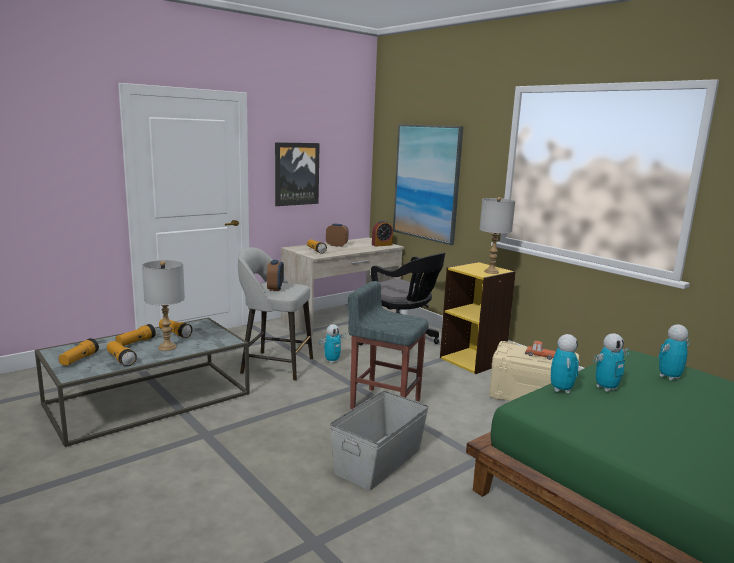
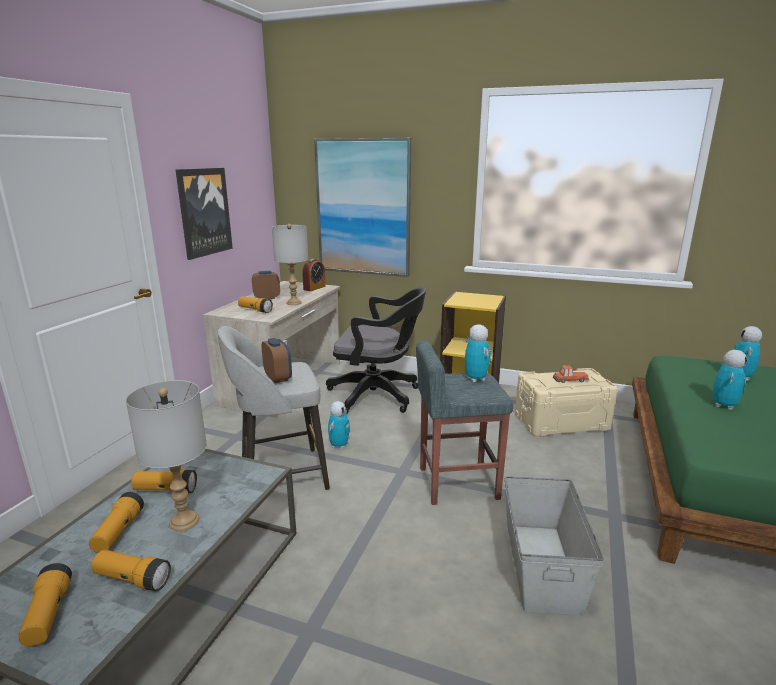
camera: 30 degrees left, 5 degrees up
grey table lamp [480,197,515,274] -> grey table lamp moved to [272,224,308,305]
toy robot [551,334,579,393] -> toy robot moved to [465,324,491,382]

